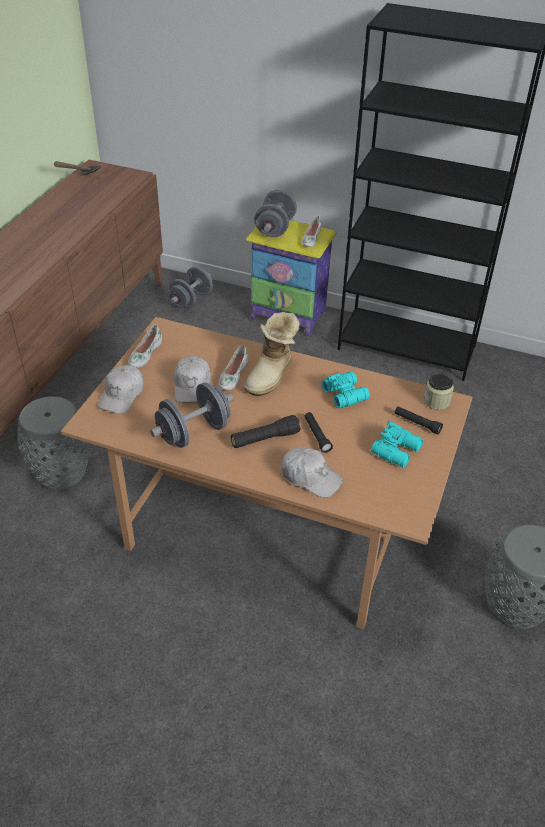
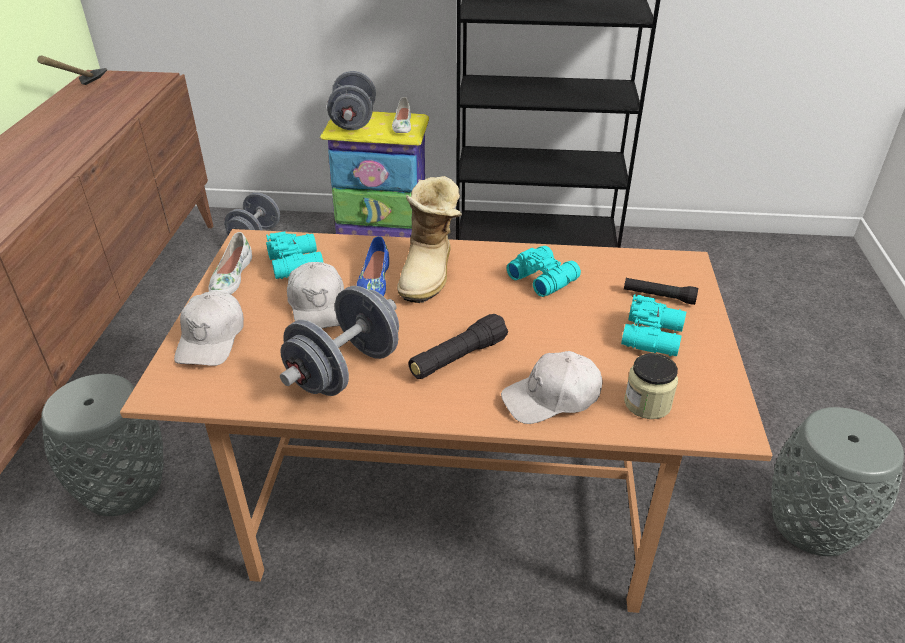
camera: 15 degrees left, 5 degrees down
white shoe [219,345,249,390] -> blue shoe [356,236,389,296]
white cap [281,447,343,498] -> white cap turned 150 degrees clockwise [501,351,602,424]
black flashlight [304,412,333,453] -> none
jar [424,373,454,410] -> jar moved to [624,353,678,419]
none -> turquoise binoculars [266,232,324,279]

